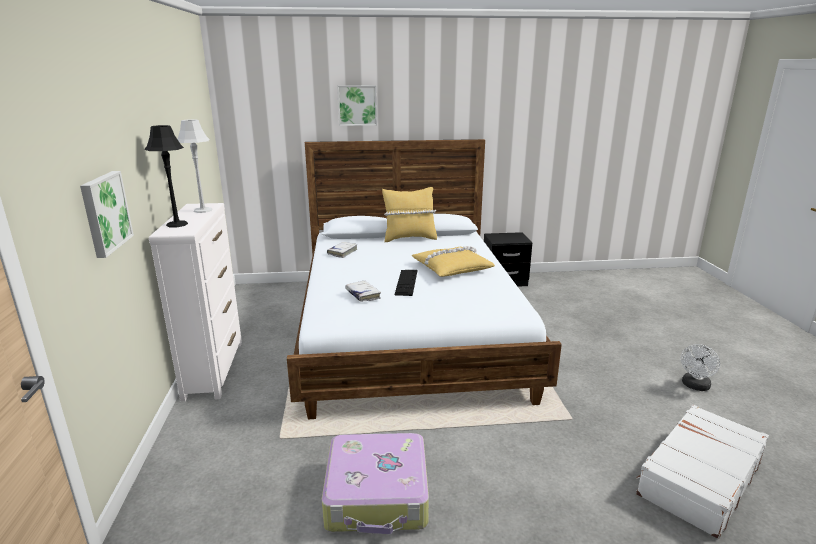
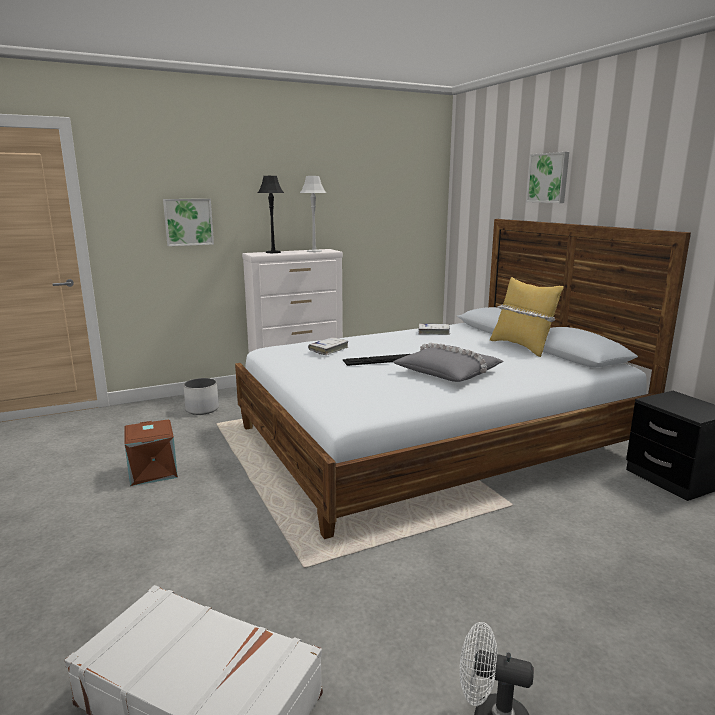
camera: 70 degrees right, 5 degrees down
suitcase [322,433,429,534] -> brown storage box [124,420,178,486]
yellow pillow [412,246,495,277] -> grey pillow [393,342,504,382]
none -> white planter [183,378,219,415]

